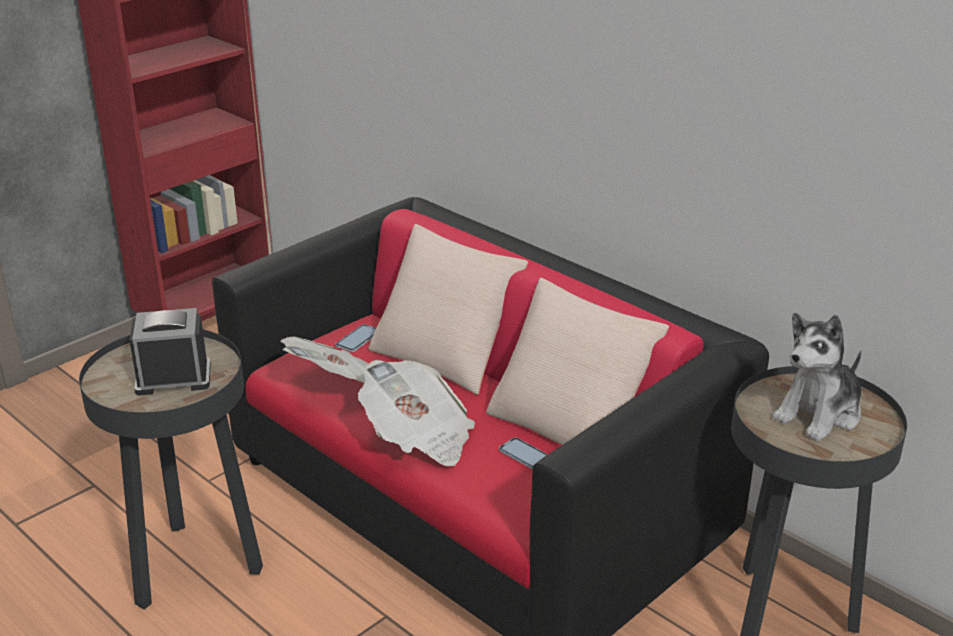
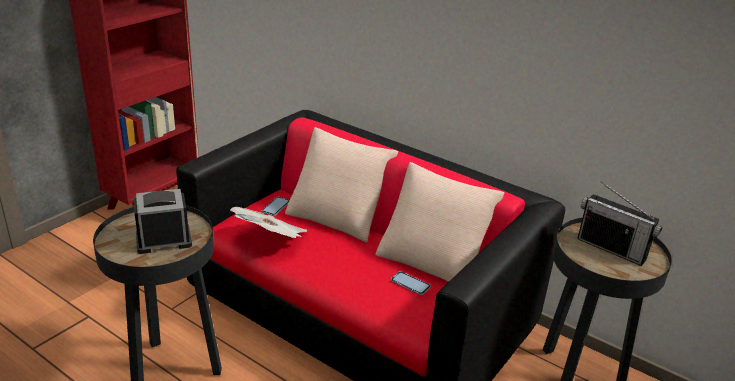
camera: 10 degrees left, 0 degrees up
newspaper [358,360,475,467] -> none
plush toy [772,313,862,441] -> radio [577,181,662,266]

